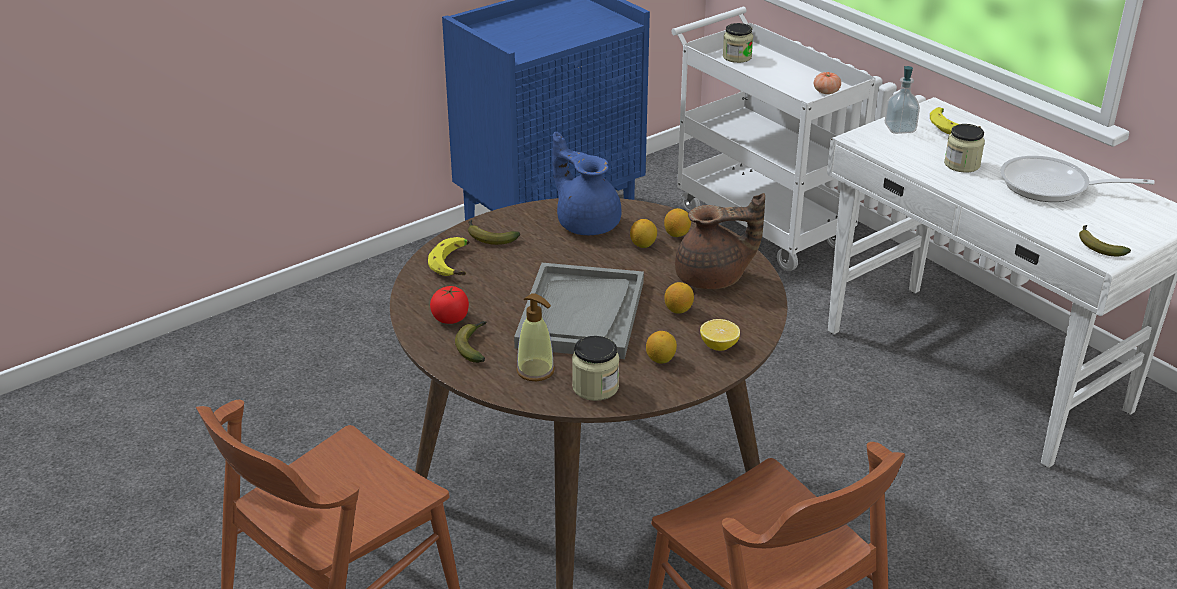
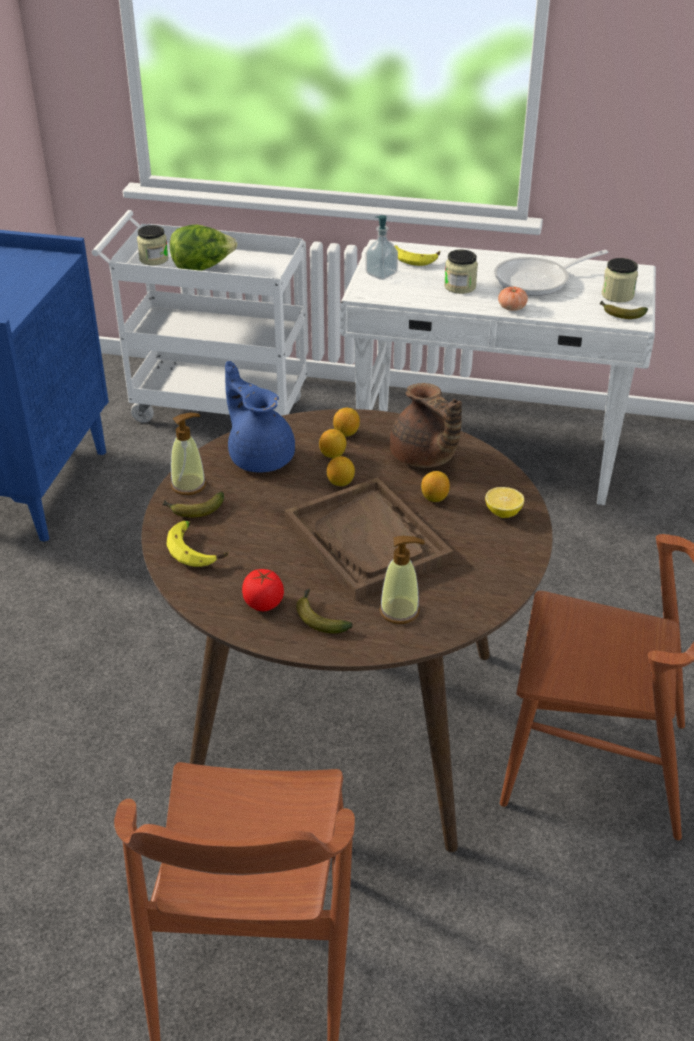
camera: 40 degrees left, 5 degrees up
grey tray [514,263,644,359] -> brown tray [285,477,453,601]
blue teapot [552,132,622,235] -> blue teapot turned 45 degrees clockwise [225,361,295,472]
jar [572,336,619,401] -> jar moved to [602,258,638,303]
lemon [646,331,677,364] -> lemon moved to [327,456,355,486]
brown teapot [675,193,765,289] -> brown teapot turned 105 degrees clockwise [390,383,462,468]
tomato [814,72,841,94] -> tomato moved to [498,286,528,311]
none -> lettuce [170,225,237,271]
none -> soap dispenser [171,413,206,495]

